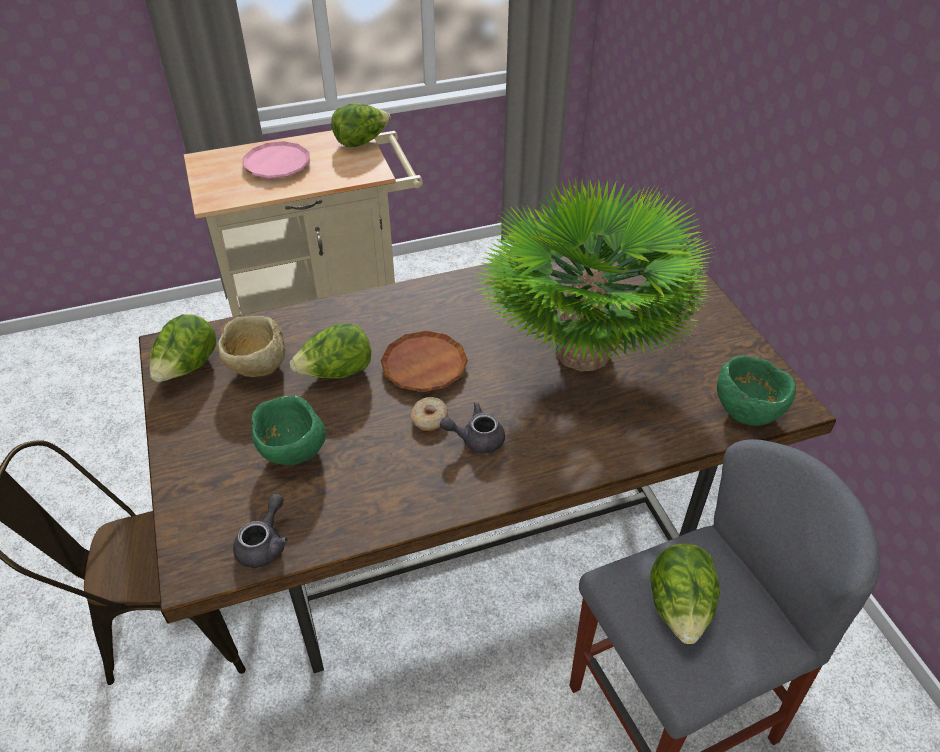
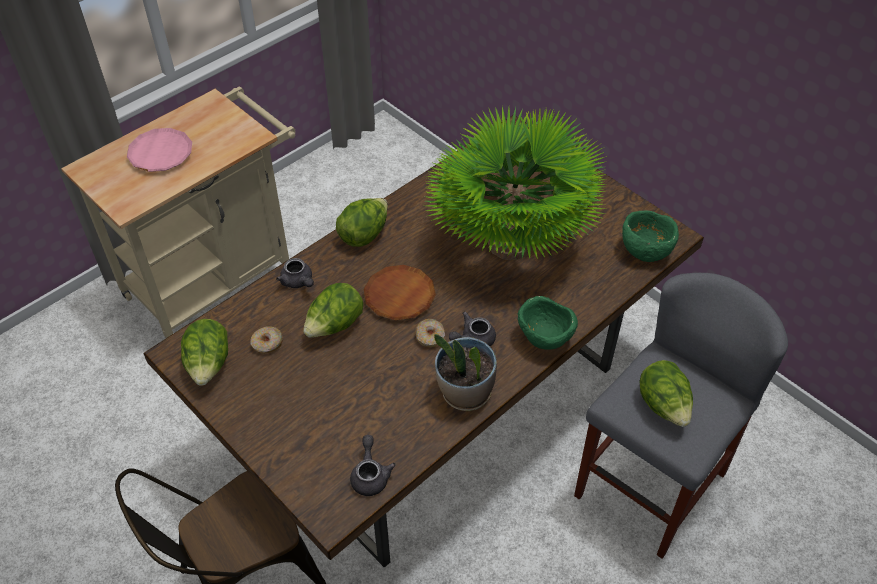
camera: 25 degrees left, 5 degrees up
beige bowl [217,316,285,377] -> donut [251,326,283,354]
green bowl [251,395,326,465] -> green bowl moved to [518,296,578,350]
lettuce [331,103,391,147] -> lettuce moved to [336,198,388,247]
none -> grey teapot [276,258,314,288]
none -> potted plant [434,334,497,411]

